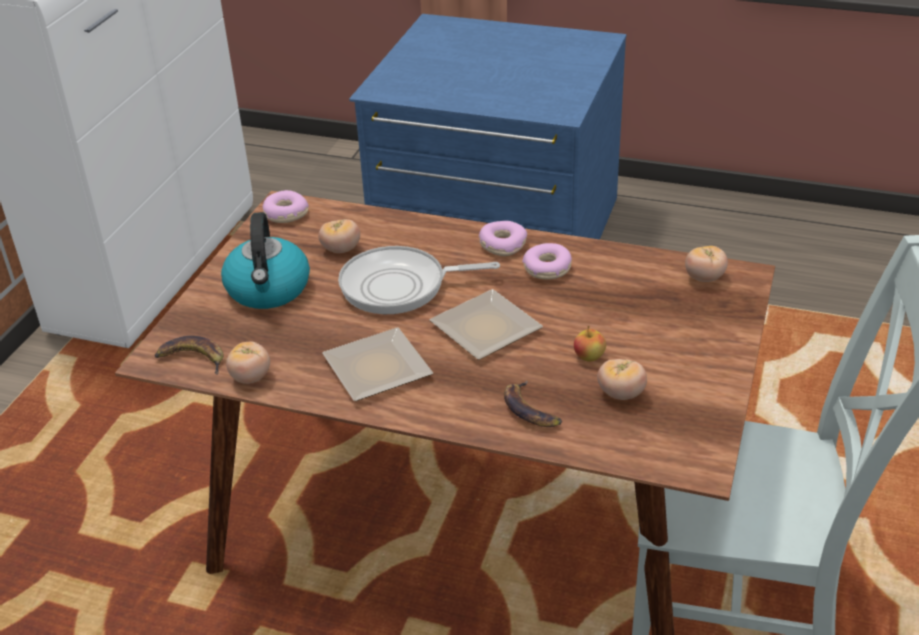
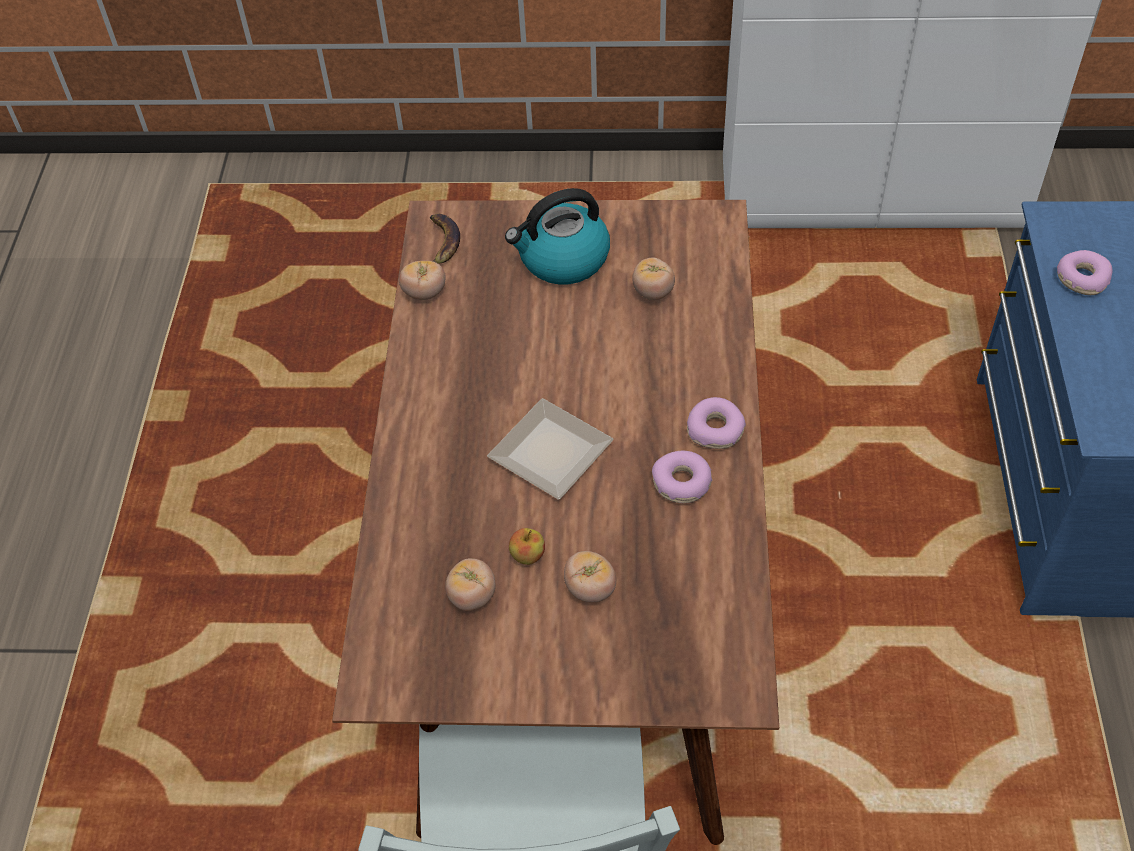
camera: 75 degrees right, 15 degrees up
donut [263,190,309,223] -> donut moved to [1057,250,1113,295]
plate [322,327,433,401] -> none
frying pan [338,246,500,314] -> none
banana [504,381,562,427] -> none
tomato [685,246,728,282] -> tomato moved to [564,551,616,603]

